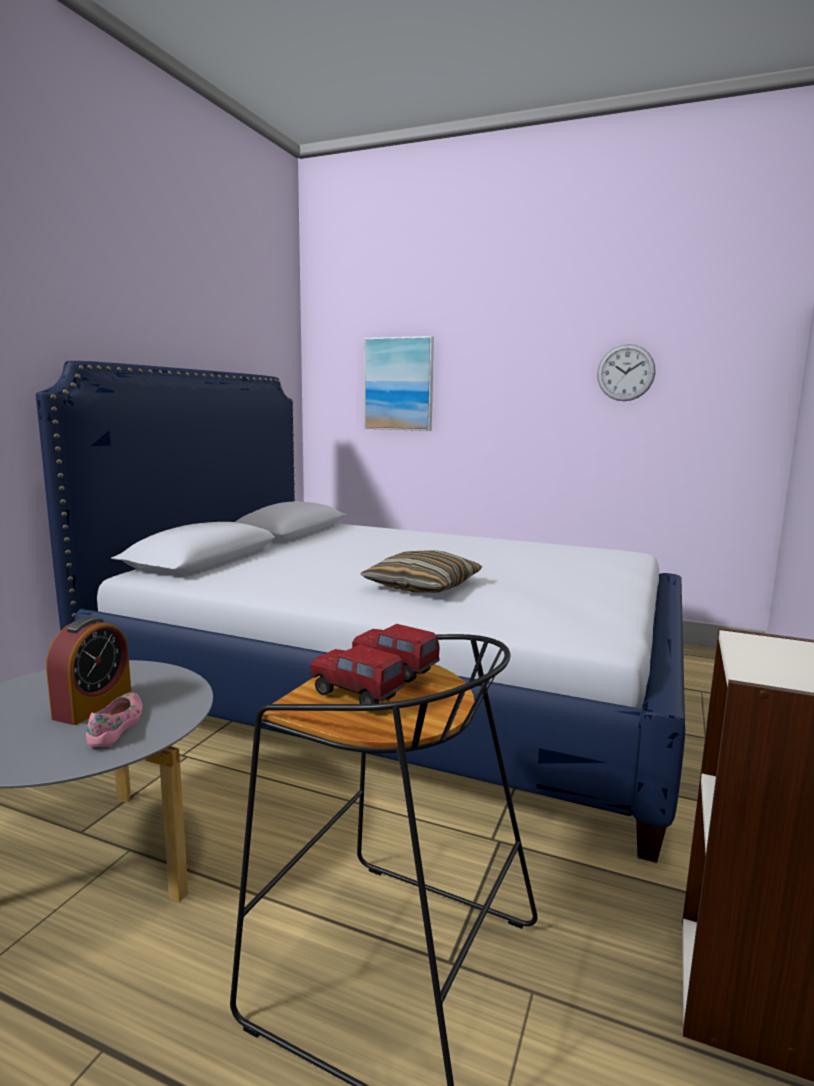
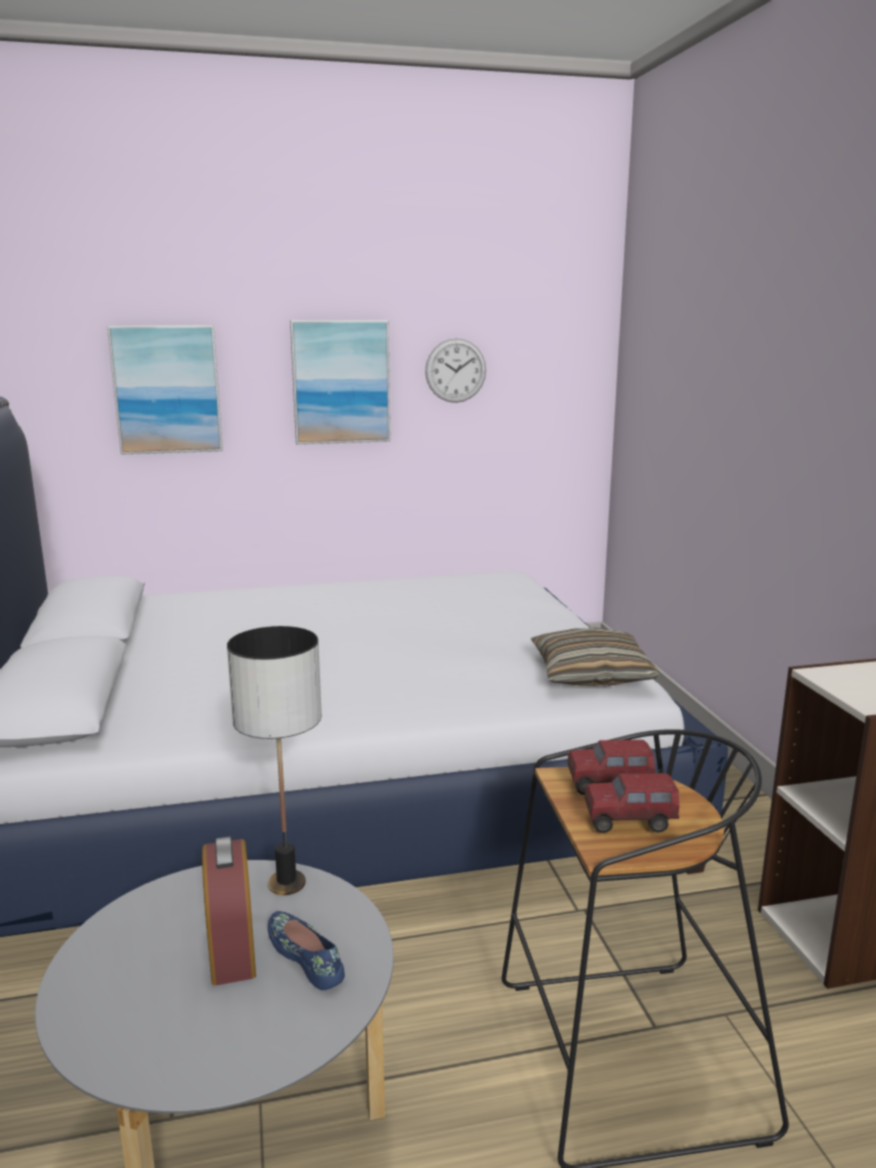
camera: 35 degrees left, 5 degrees up
pink shoe [86,692,142,747] -> blue shoe [268,911,345,990]
pillow [361,550,483,593] -> pillow moved to [530,627,661,686]
none -> table lamp [227,626,322,895]
none -> picture [290,320,391,444]

